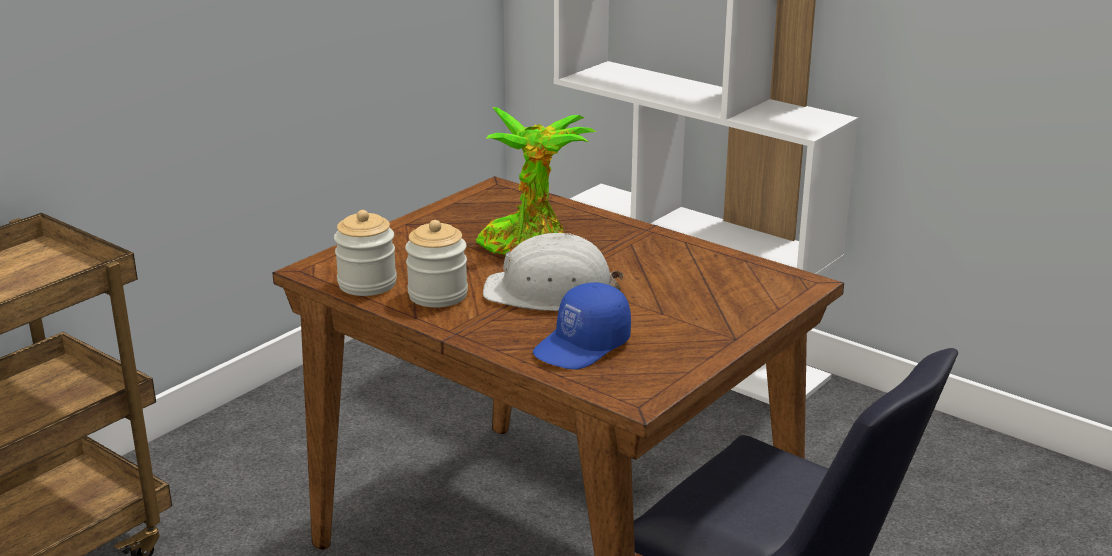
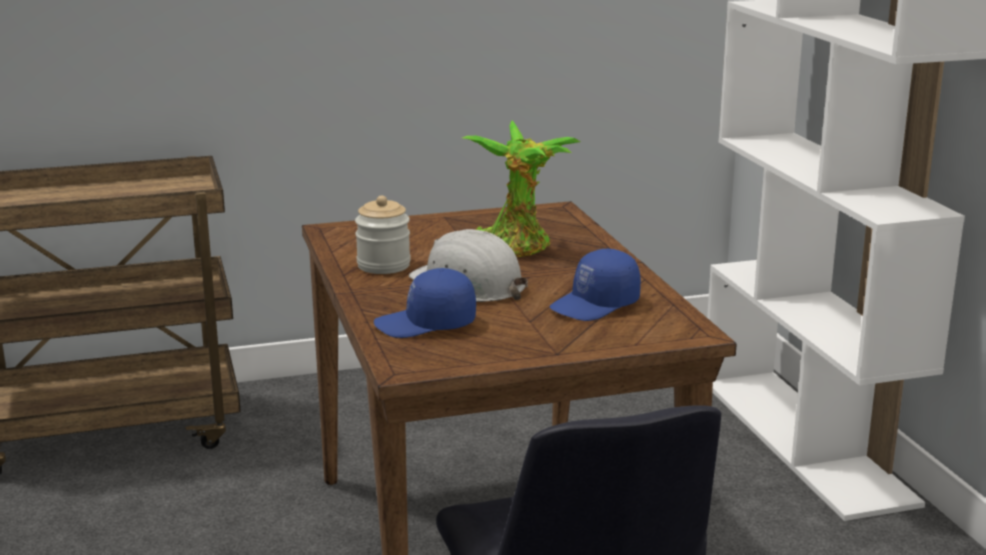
camera: 35 degrees right, 5 degrees down
jar [334,210,397,296] -> none
none -> blue cap [550,249,641,321]

